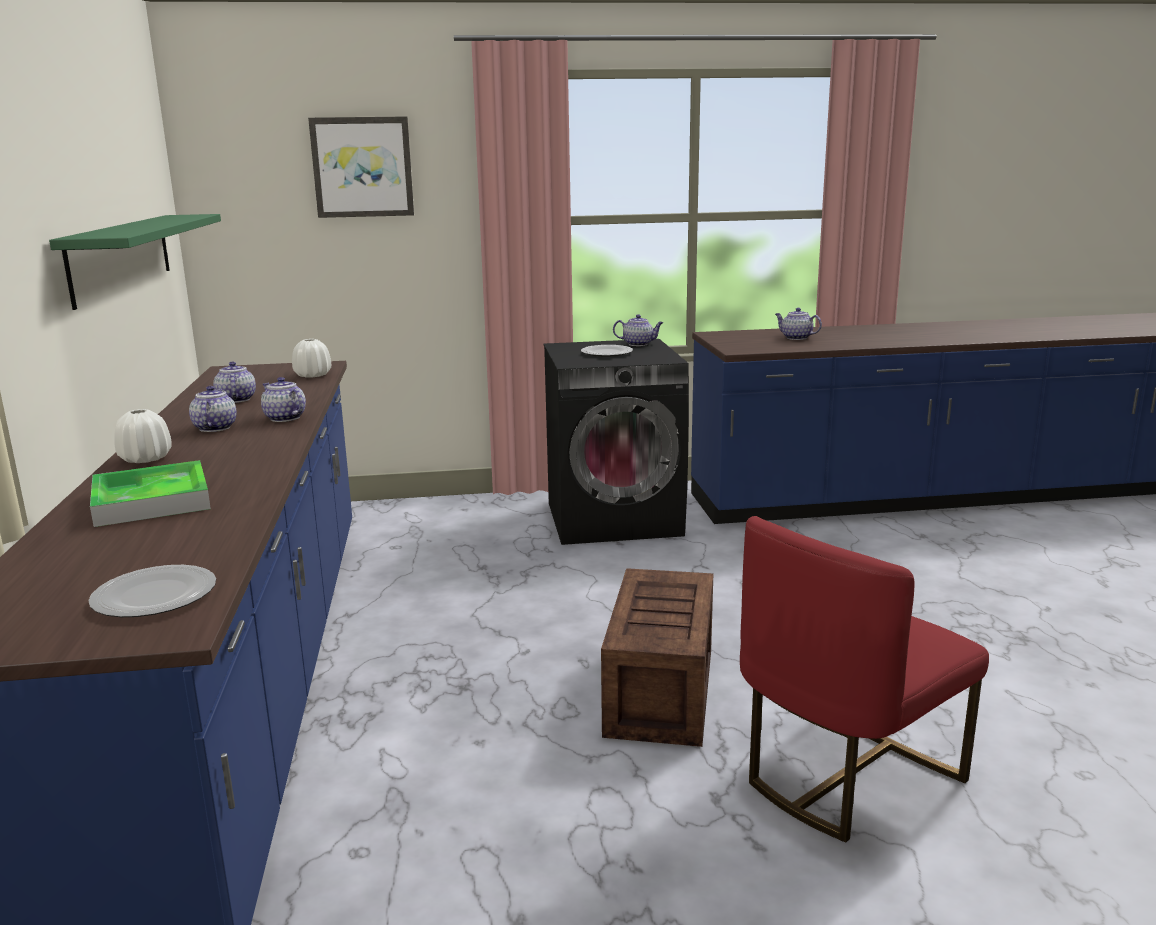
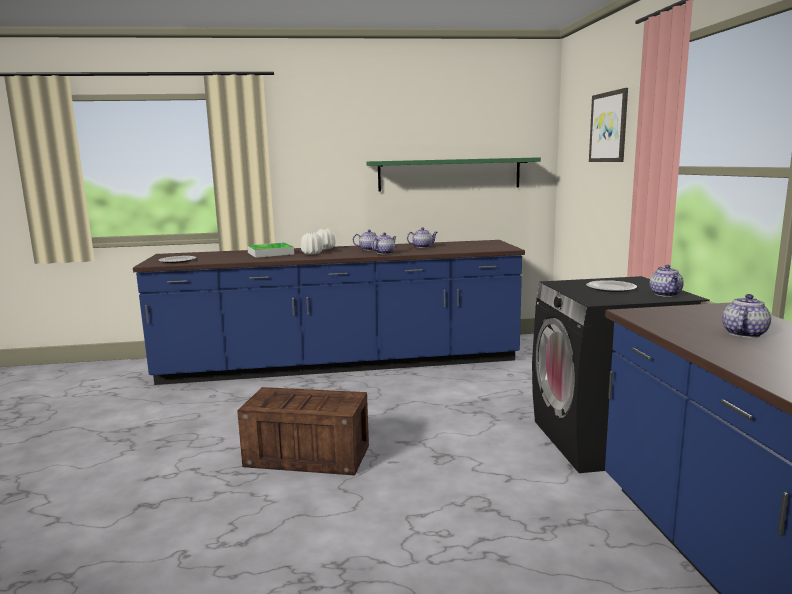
camera: 90 degrees right, 5 degrees down
white vase [292,339,331,377] -> white vase moved to [301,232,323,255]
red chair [740,516,989,843] -> none

